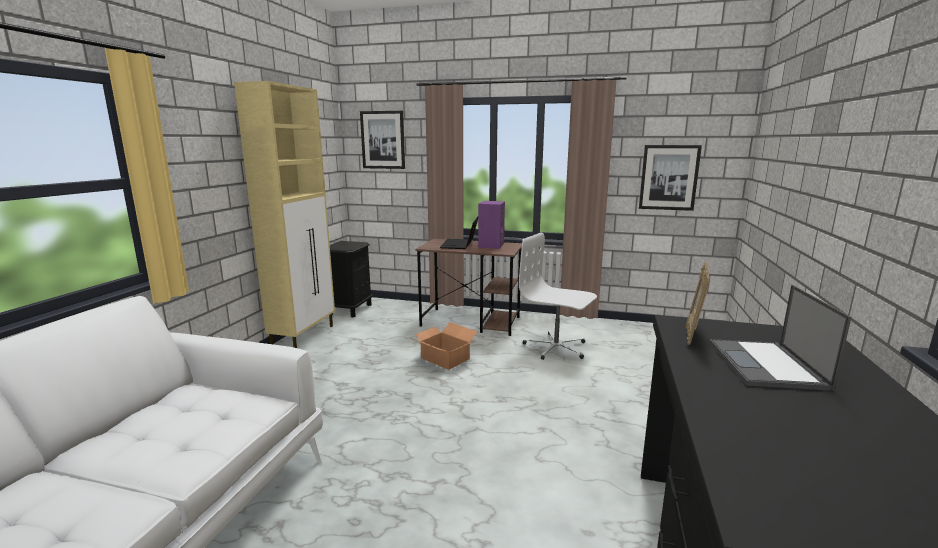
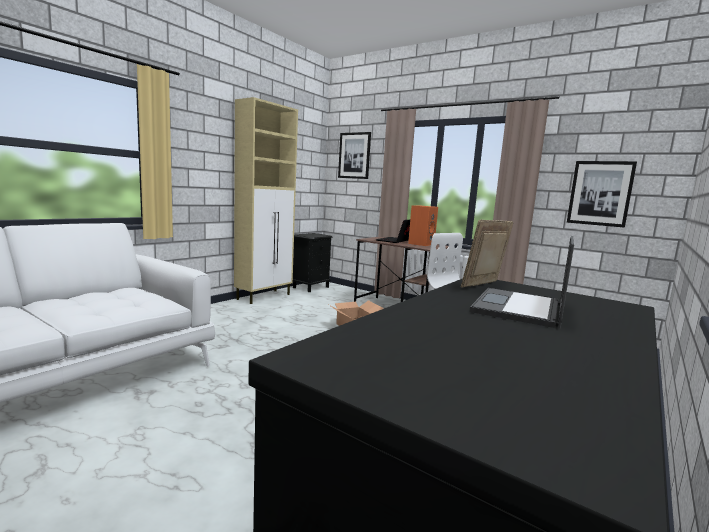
camera: 20 degrees right, 5 degrees down
purple speaker [478,201,505,249] -> orange speaker [408,205,438,246]

